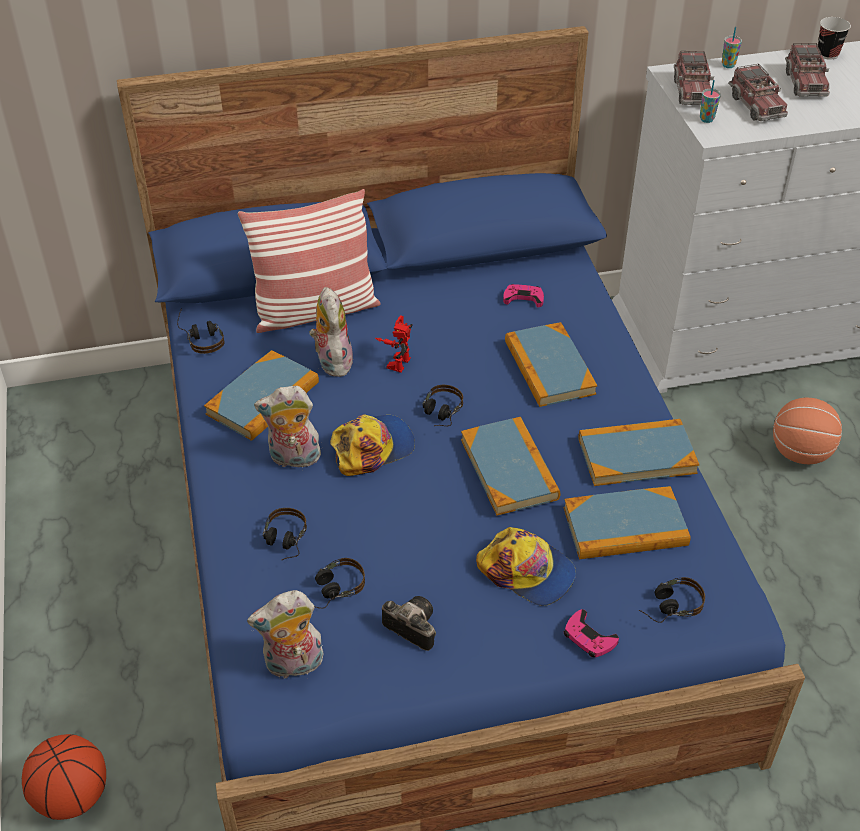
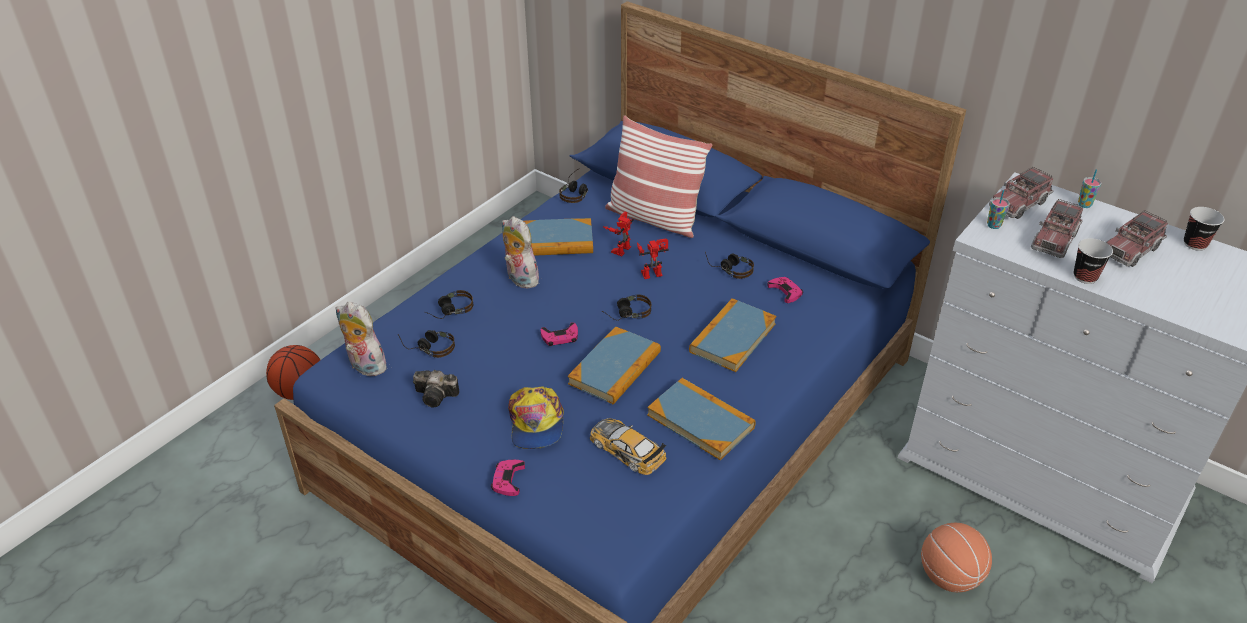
camera: 50 degrees right, 5 degrees down
plush toy [309,287,353,377] -> toy robot [603,212,634,256]
cap [330,415,415,476] -> none
camera [382,596,436,651] -> camera turned 105 degrees clockwise [413,370,459,407]
book [564,486,691,559] -> toy car [590,418,667,475]
headphones [639,577,705,623] -> headphones moved to [705,252,754,279]
none -> pink game controller [541,322,578,346]
none -> cup [1074,238,1113,284]

